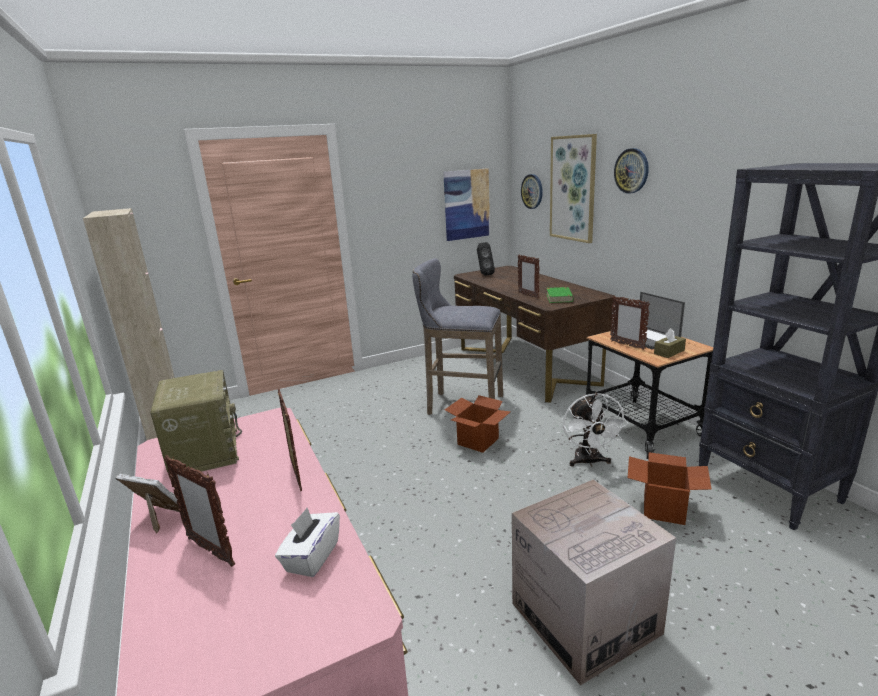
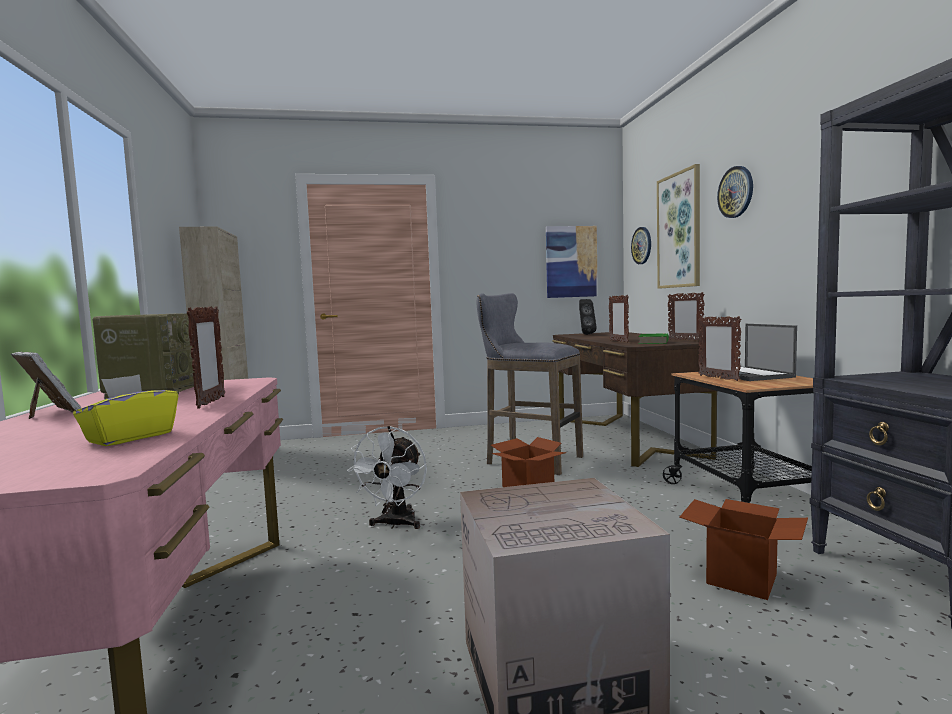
camera: 15 degrees right, 15 degrees down
picture frame [164,455,235,567] -> picture frame moved to [668,292,705,341]
white tissue box [275,508,340,577] -> yellow tissue box [73,374,178,446]
white fan [563,393,628,467] -> white fan moved to [347,426,427,529]
brown tissue box [654,328,686,358] -> none

